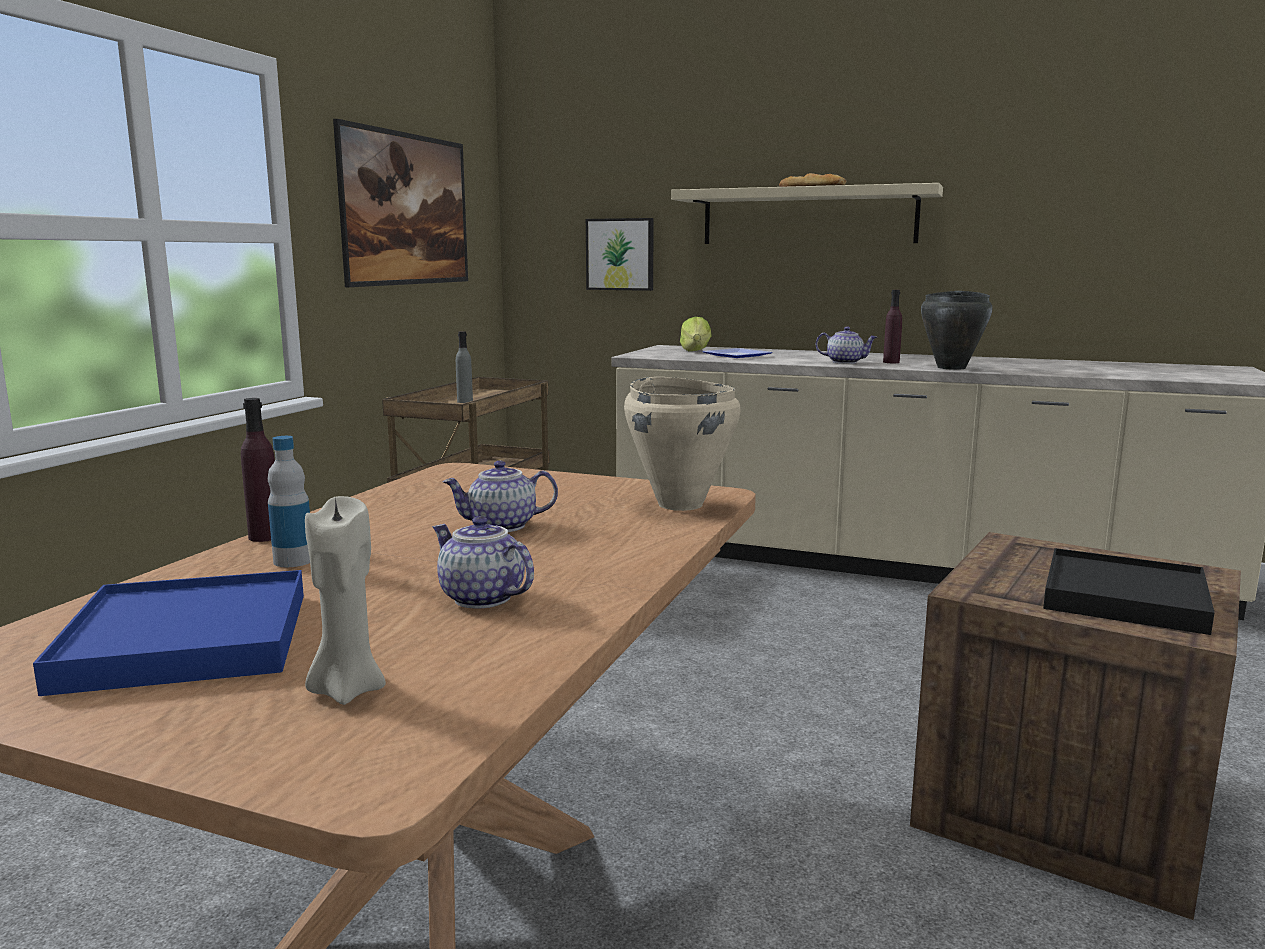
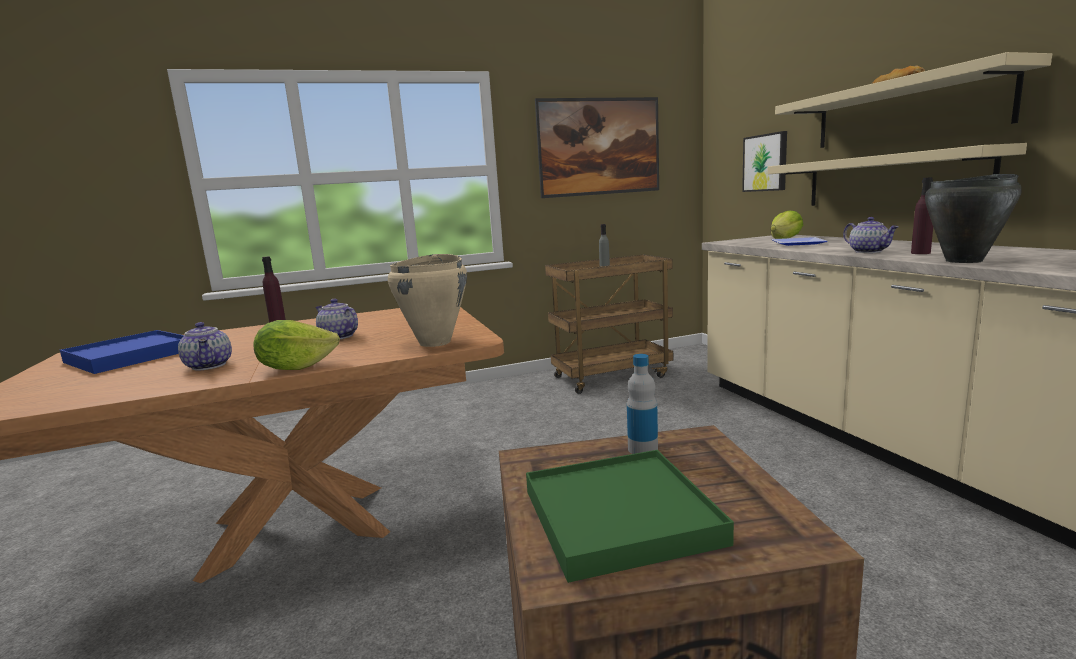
camera: 50 degrees right, 0 degrees up
bottle [268,436,310,567] -> bottle moved to [627,354,658,454]
beige candle [305,496,386,705] -> none
teapot [432,516,534,609] -> teapot turned 150 degrees clockwise [178,322,232,371]
black tray [1043,548,1215,635] -> green tray [526,450,734,583]
none -> lettuce [254,320,340,370]
none -> beige shelf [767,143,1027,206]

